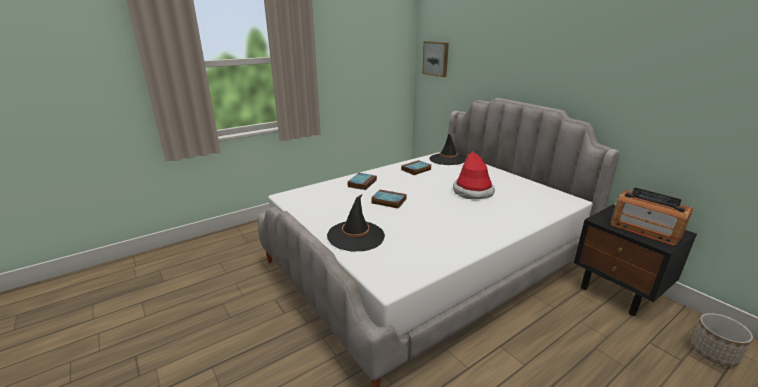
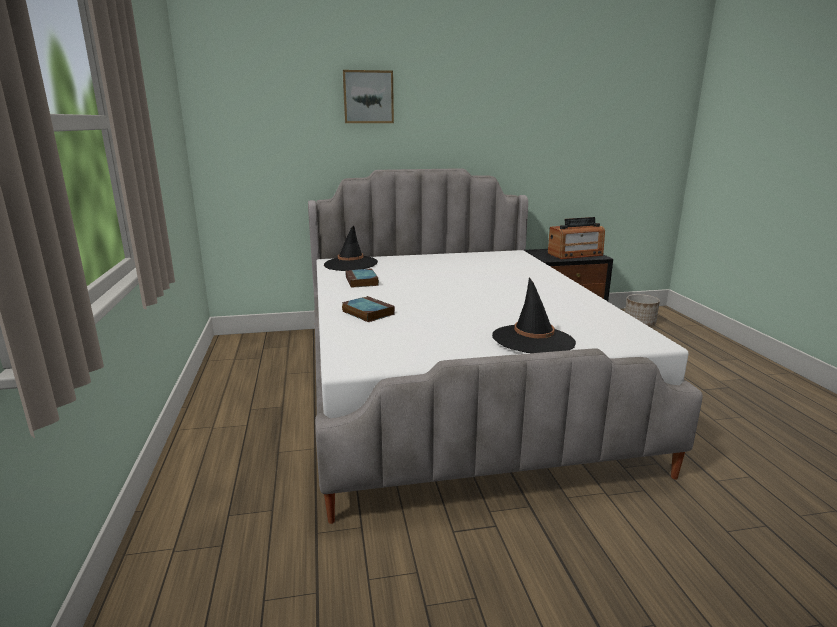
camera: 65 degrees left, 5 degrees down
book [371,190,407,209] -> none
picture [422,41,449,77] -> picture moved to [343,70,394,123]
hat [453,151,495,199] -> none

